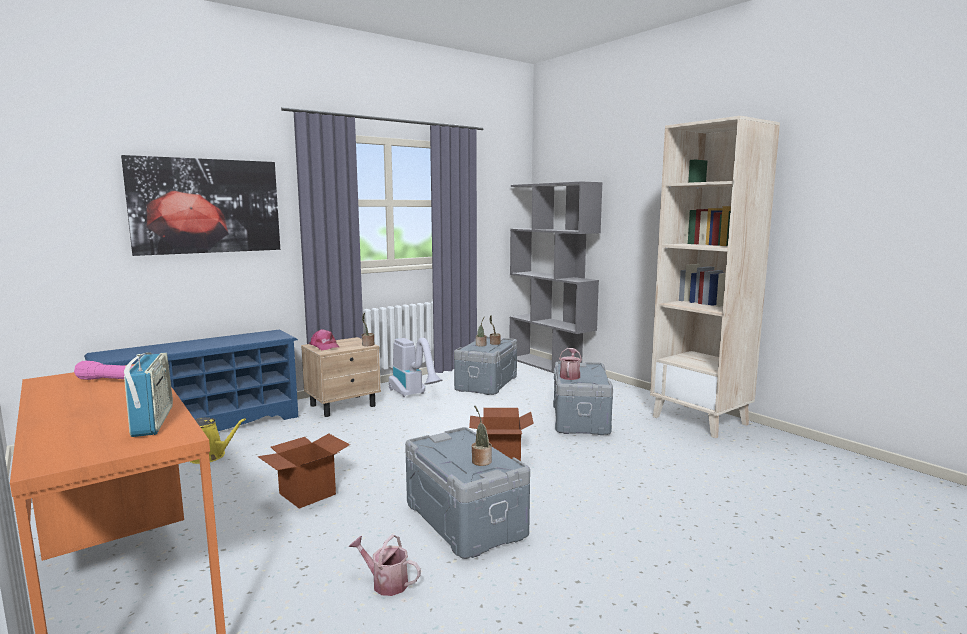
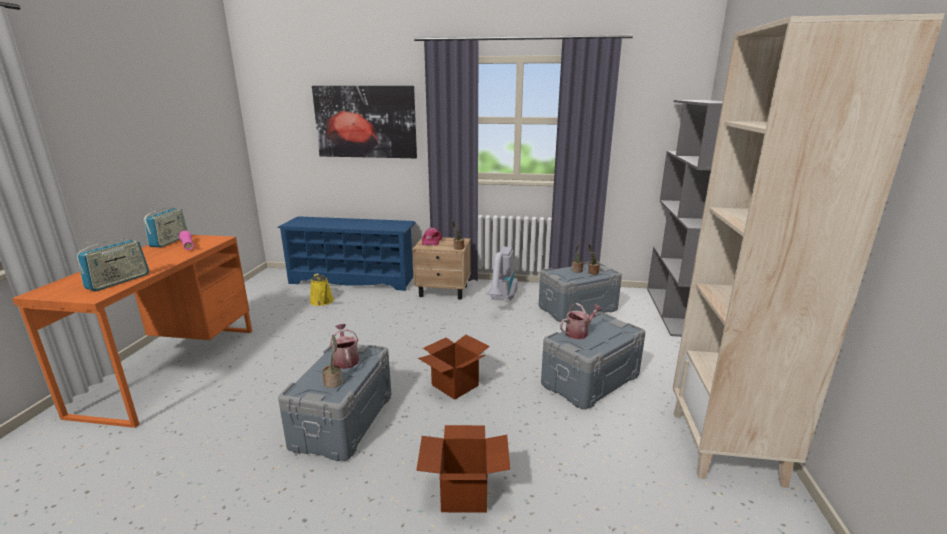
camera: 45 degrees right, 10 degrees up
cardboard box [258,433,350,509] -> cardboard box moved to [416,425,510,513]
watering can [349,535,421,596] -> watering can moved to [330,324,359,369]
none -> radio [144,208,187,248]

